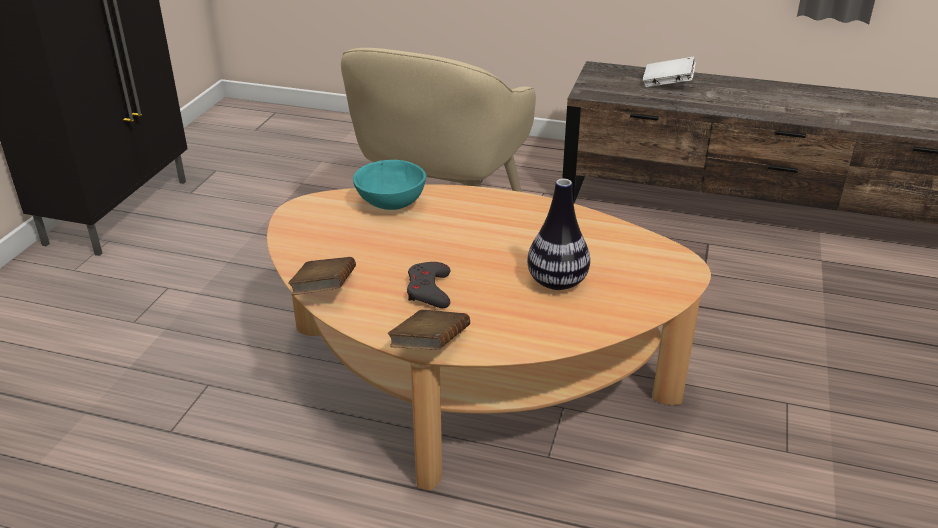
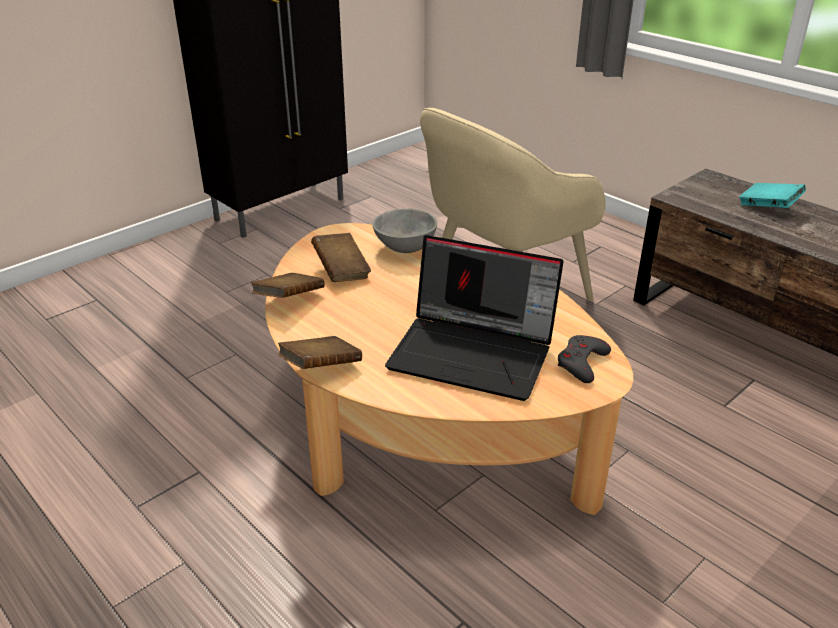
camera: 30 degrees right, 0 degrees up
turquoise bowl [353,160,426,210] -> grey bowl [372,208,437,253]
grey game controller [407,262,450,308] -> grey game controller moved to [558,335,611,383]
vase [527,179,590,290] -> laptop [385,235,564,401]
white book [643,57,696,87] -> turquoise book [739,183,806,208]
none -> brown book [311,233,371,282]

